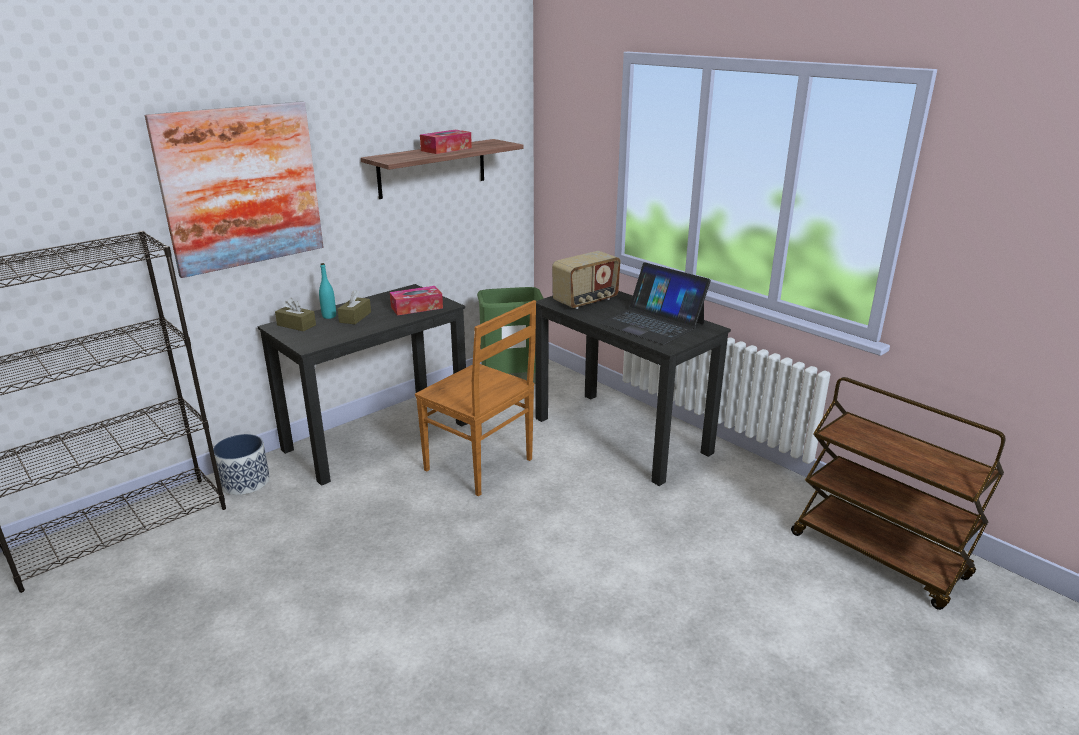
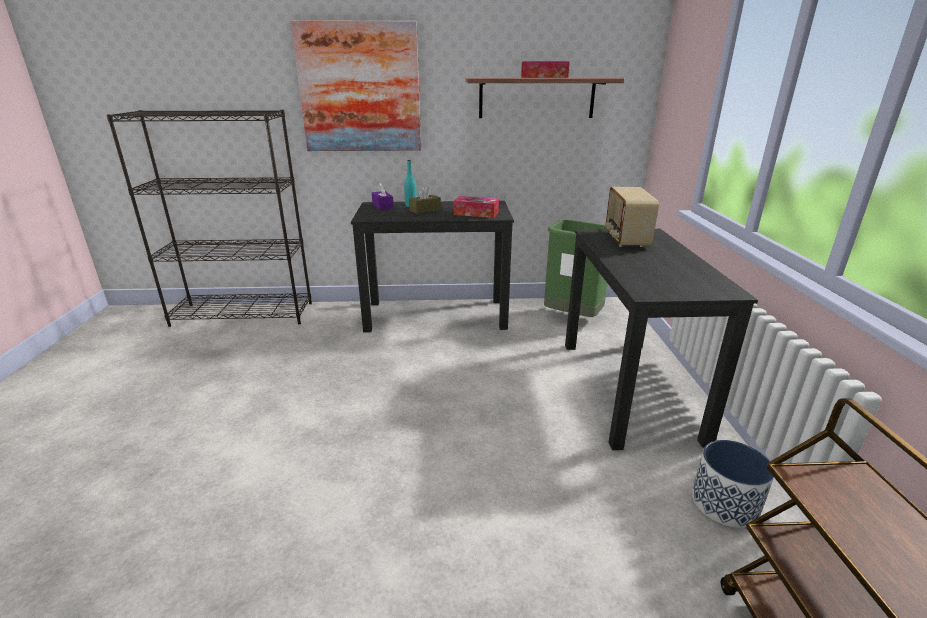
camera: 40 degrees right, 0 degrees up
planter [213,434,270,495] -> planter moved to [692,440,774,528]
brown tissue box [275,298,316,331] -> purple tissue box [372,183,394,210]
brown chair [415,300,536,496] -> none
radio [552,251,621,309] -> radio turned 90 degrees clockwise [605,187,659,247]
laptop [599,262,711,345] -> none

